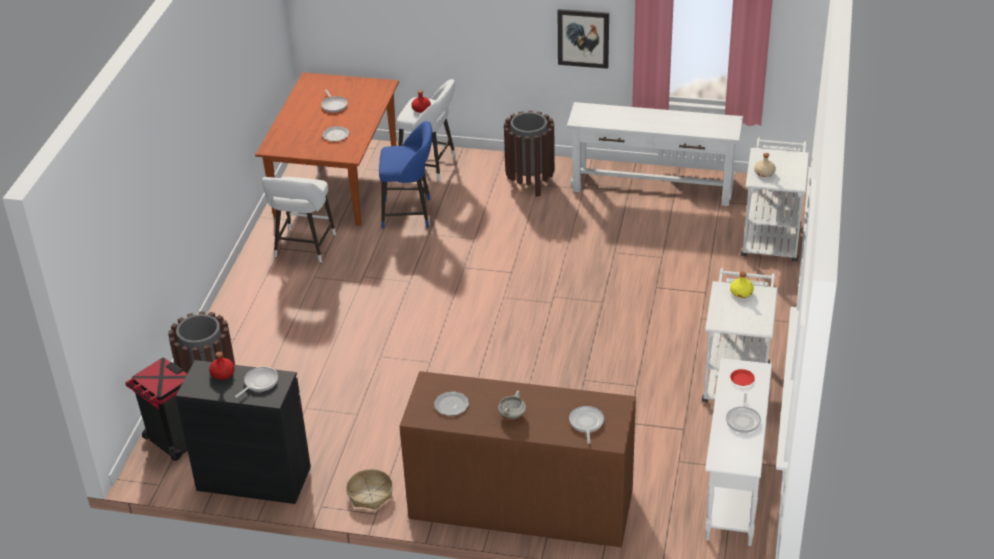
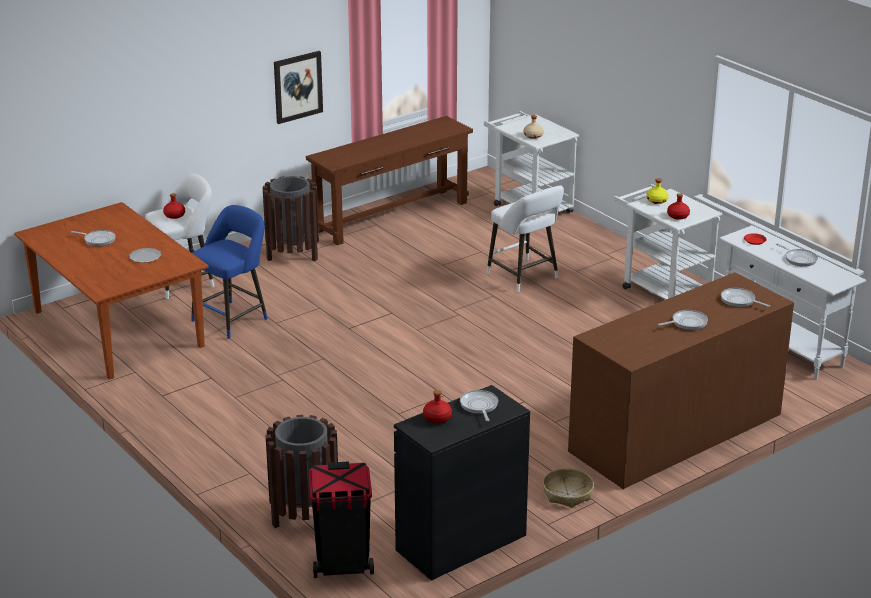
camera: 50 degrees left, 10 degrees down
white stool [262,177,336,263] -> white stool moved to [487,185,564,293]
plate [434,391,469,416] -> none
white cooking pot [498,391,526,419] -> frying pan [658,310,708,330]
white console table [567,102,743,206] -> brown console table [306,116,473,245]
none -> red bottle [667,193,690,220]

